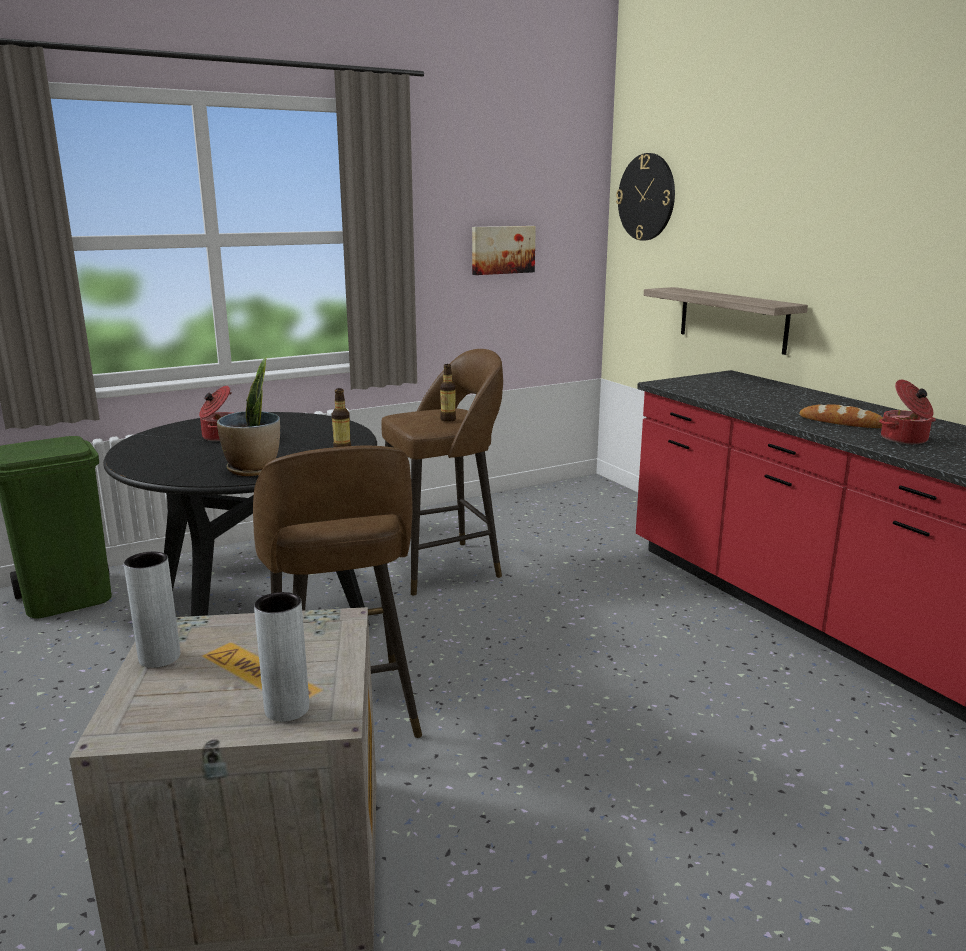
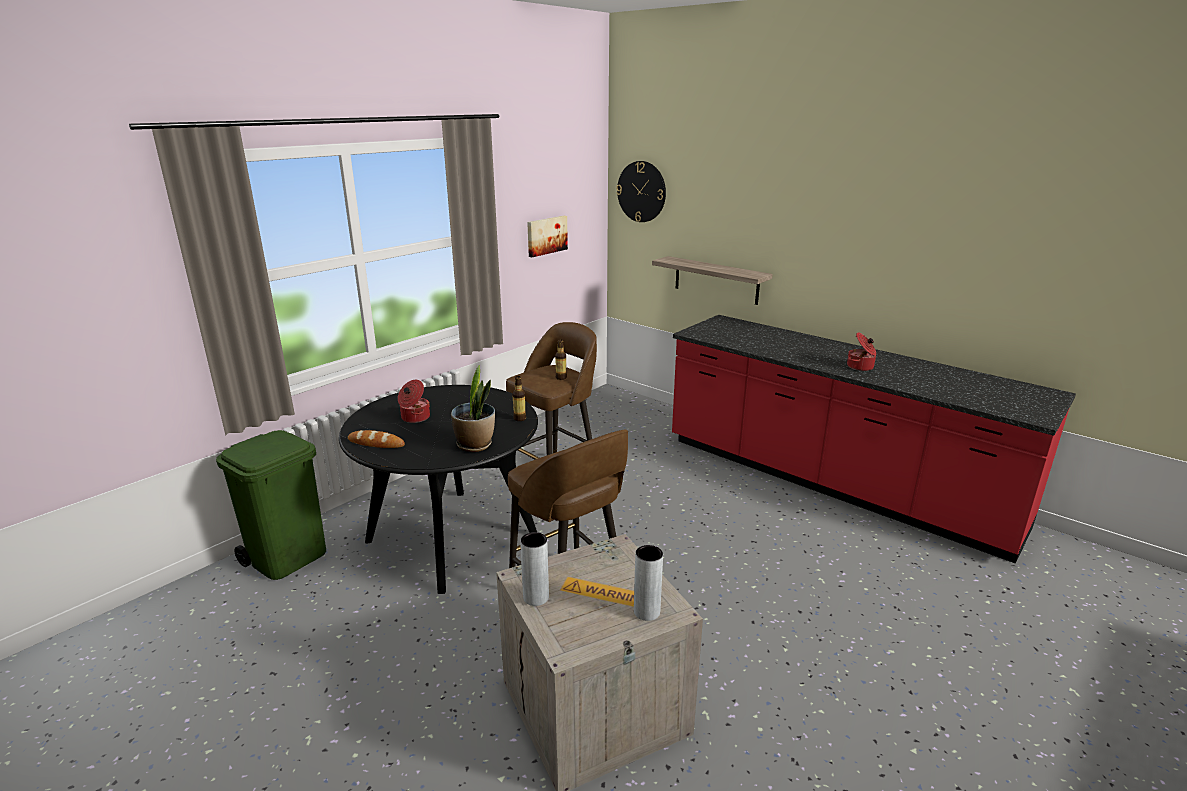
camera: 20 degrees left, 5 degrees up
bread [799,404,883,428] -> bread moved to [348,430,405,448]

